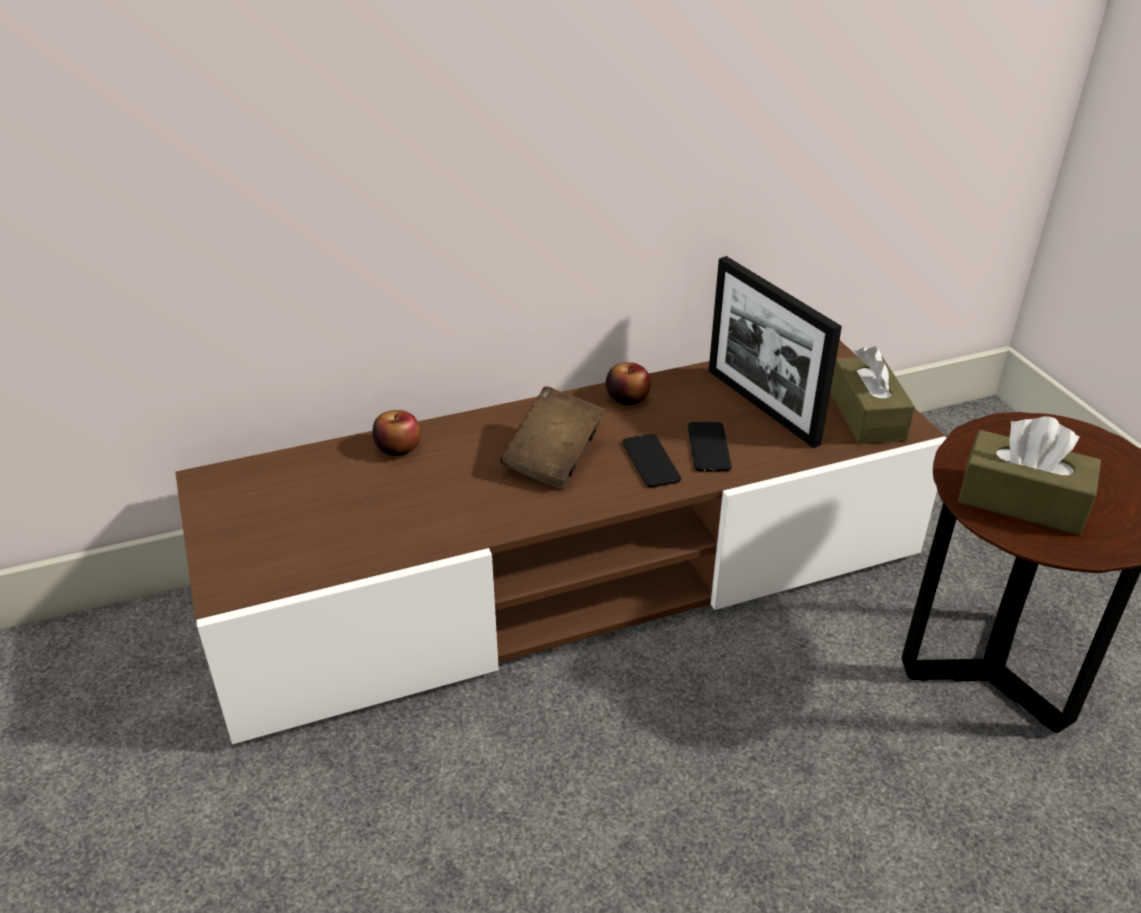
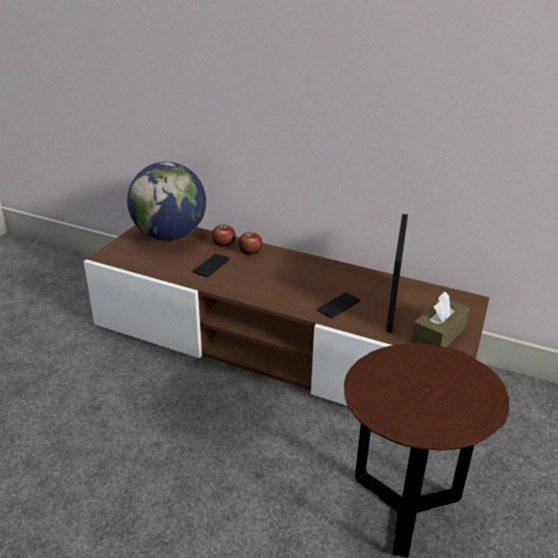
camera: 45 degrees right, 5 degrees down
brown book [500,386,605,489] -> none
apple [606,362,651,405] -> apple moved to [239,232,262,255]
phone [622,434,681,488] -> phone moved to [193,254,230,277]
brown tissue box [958,416,1101,535] -> none
none -> globe [127,162,206,241]

